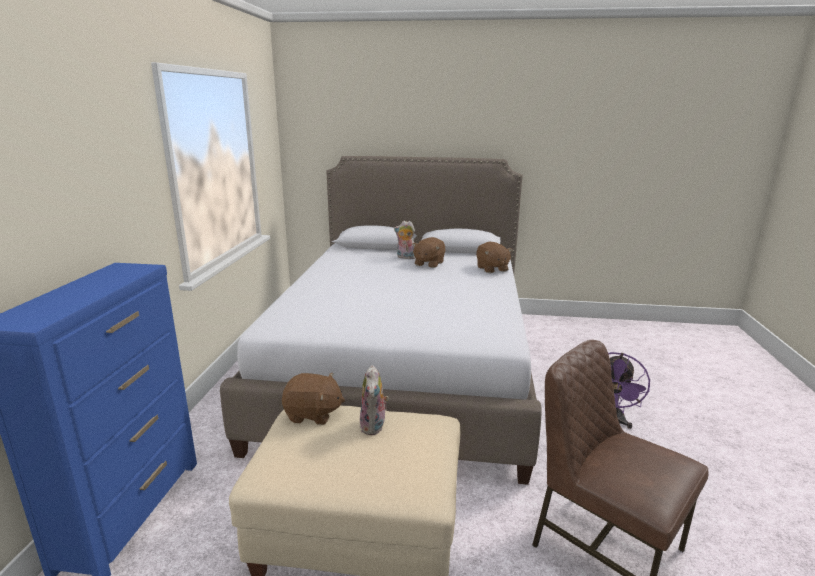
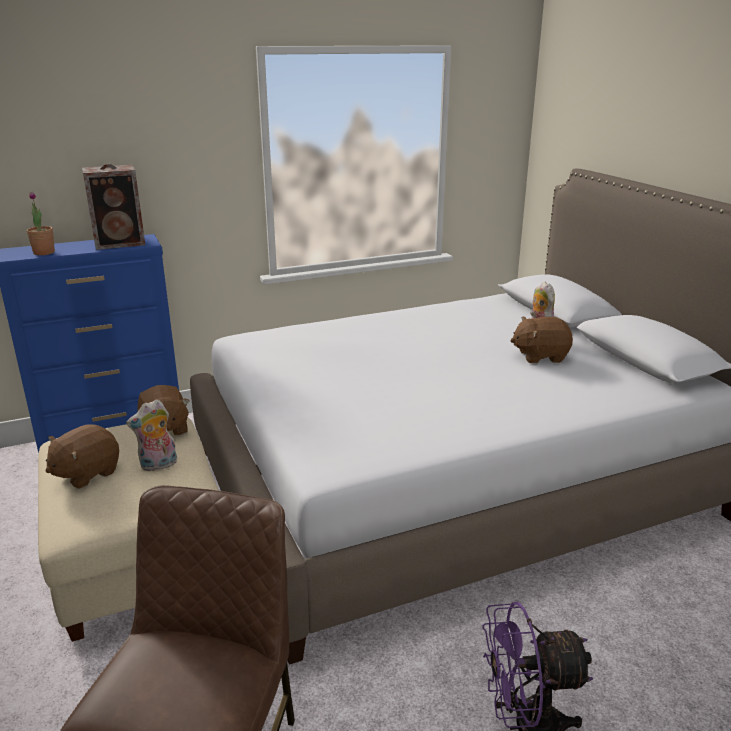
camera: 60 degrees right, 5 degrees up
brown plush toy [476,241,513,273] -> brown plush toy moved to [45,424,119,489]
none -> potted plant [27,191,55,255]
none -> speaker [82,164,145,250]

